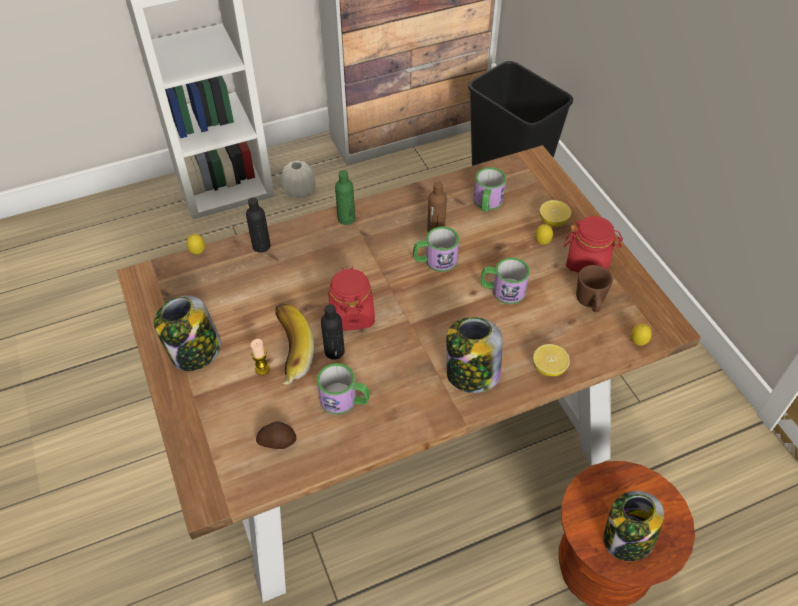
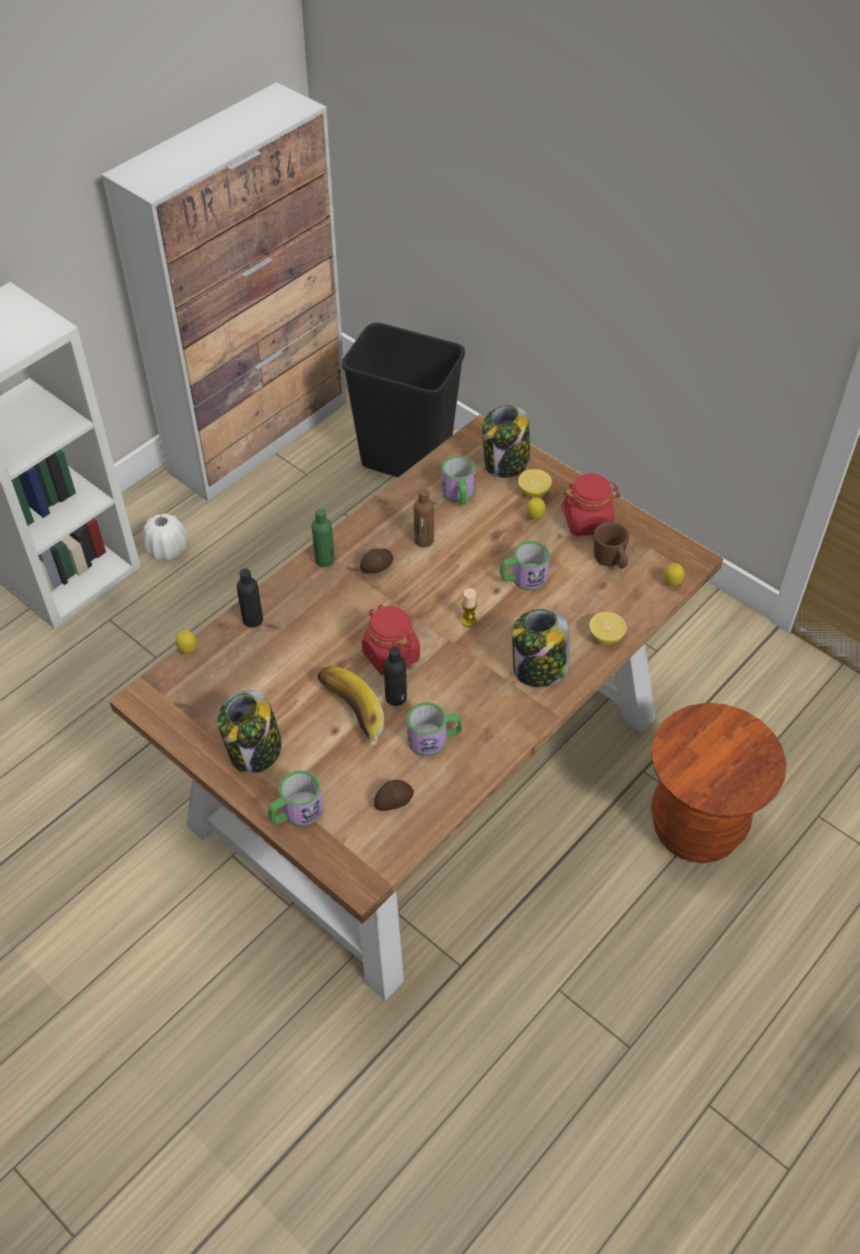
camera: 25 degrees left, 0 degrees up
candle [250,339,270,375] -> candle moved to [461,588,477,627]
mug [413,226,459,272] -> mug moved to [268,770,323,827]
jar [604,491,664,561] -> jar moved to [483,405,530,478]
none -> potato [360,548,393,573]

